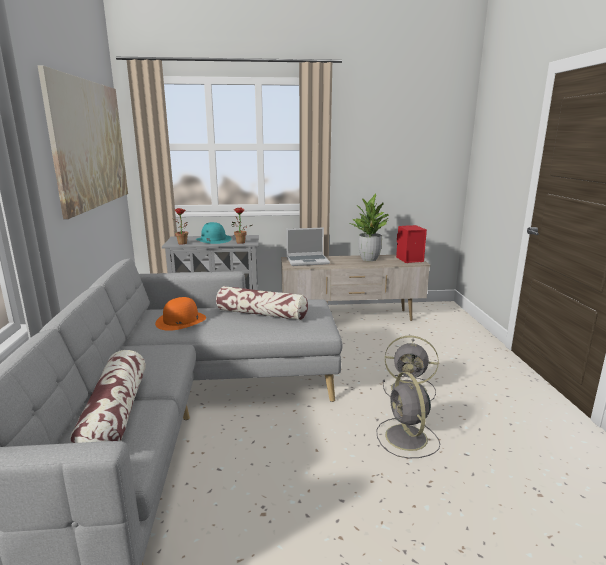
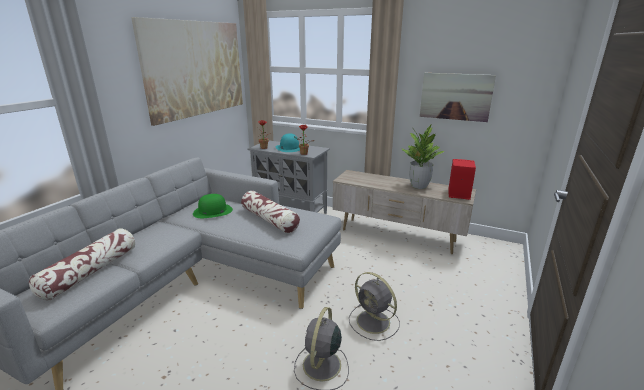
camera: 30 degrees right, 5 degrees up
orange hat [155,297,206,331] -> green hat [193,194,233,218]
laptop [286,227,330,266] -> none
none -> picture [420,73,496,122]

